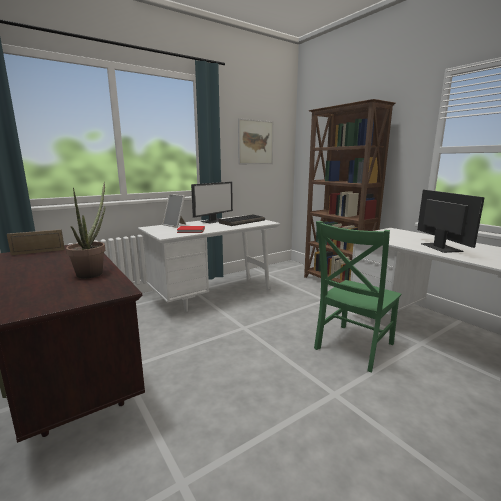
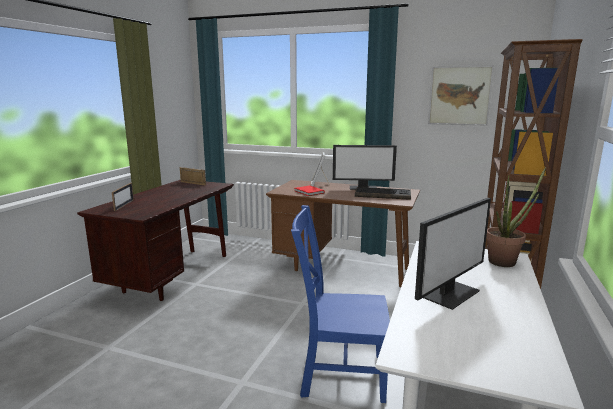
camera: 55 degrees right, 0 degrees up
potted plant [66,182,105,279] -> potted plant moved to [486,167,546,267]
white desk [138,216,280,312] -> brown desk [266,180,420,287]
green chair [314,221,401,372] -> blue chair [291,205,390,403]
none -> picture frame [112,183,134,211]

